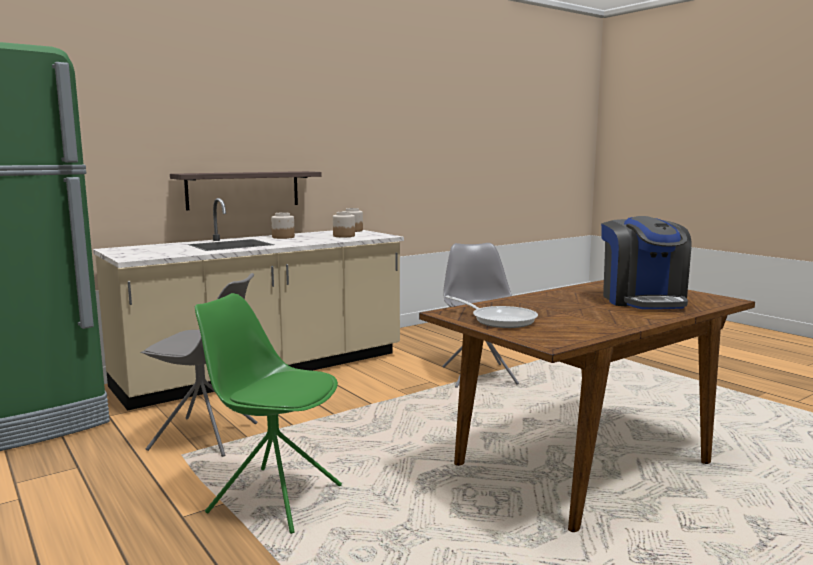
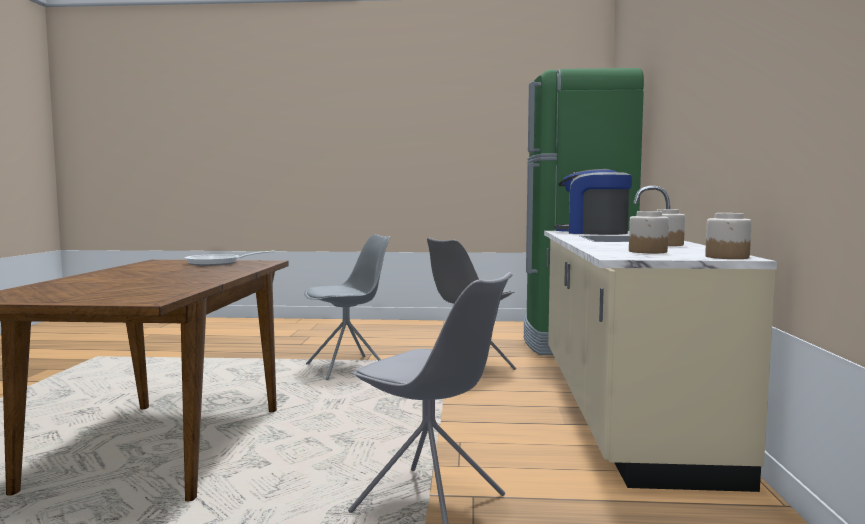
camera: 130 degrees right, 5 degrees down
shelf [170,171,322,210] -> none
green chair [195,293,342,534] -> grey chair [304,234,391,380]
coffee machine [601,216,691,309] -> coffee machine moved to [554,169,632,235]

